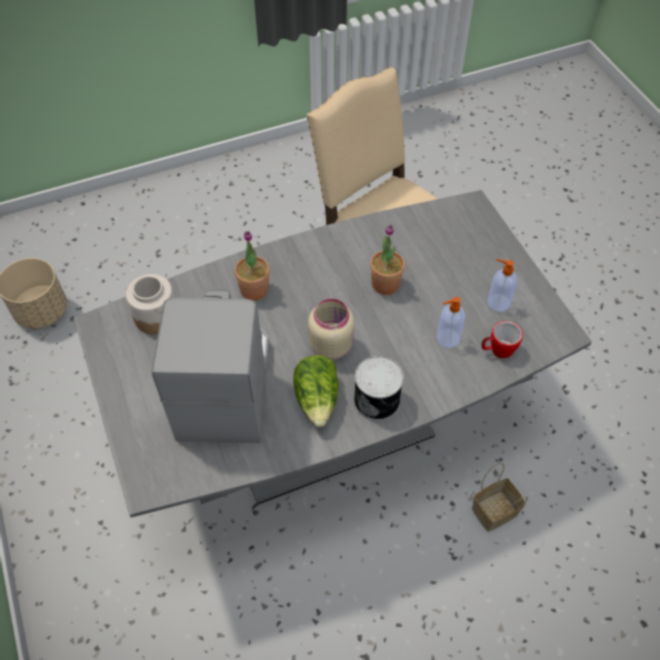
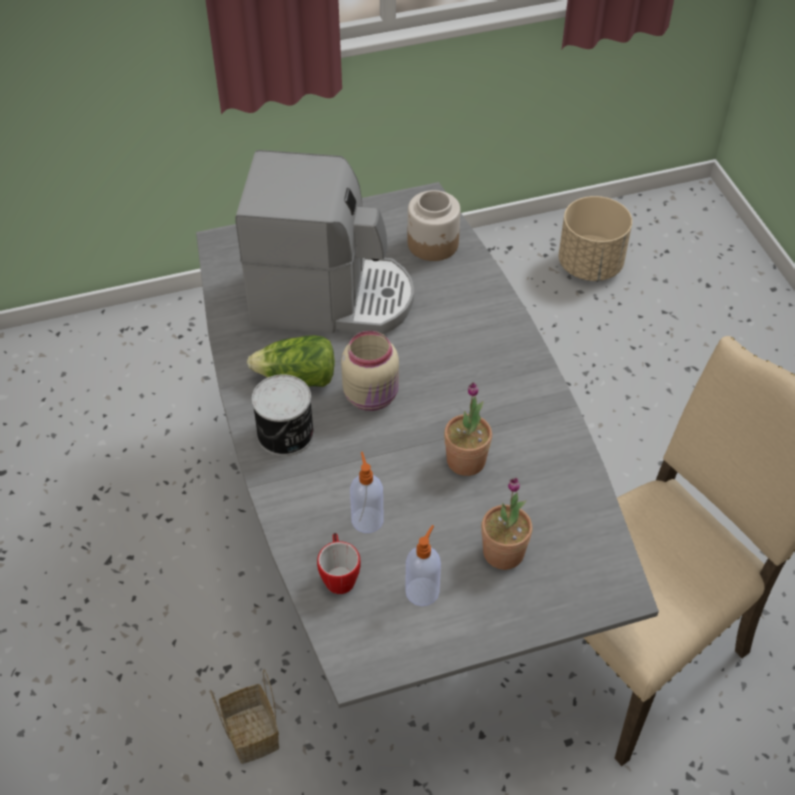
camera: 95 degrees right, 5 degrees down
potted plant [235,231,270,301] -> potted plant moved to [481,477,532,570]

